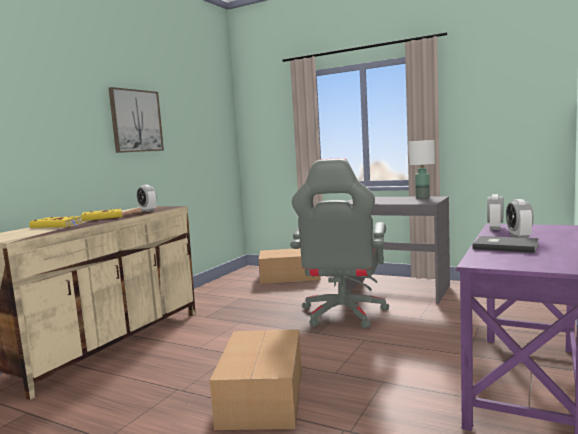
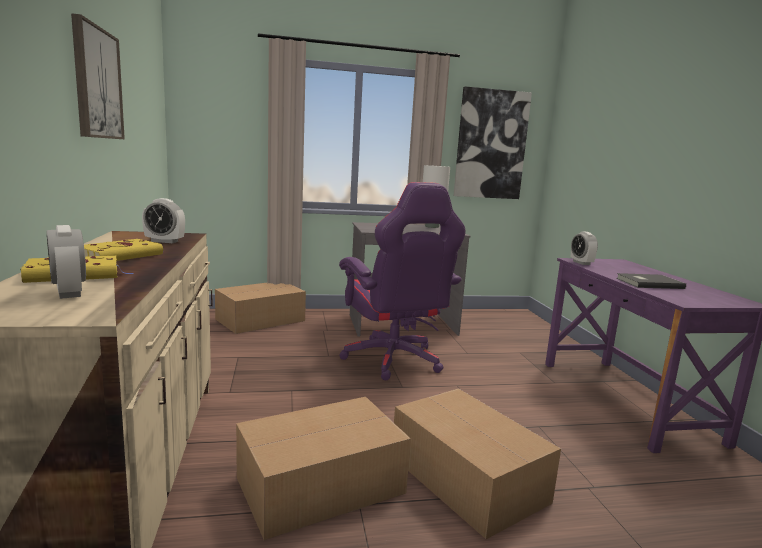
camera: 40 degrees left, 5 degrees up
grey office chair [290,158,389,329] -> purple office chair [339,182,465,380]
alarm clock [506,199,534,238] -> alarm clock moved to [46,225,86,299]
none -> cardboard box [236,397,411,540]
none -> picture [453,86,532,199]

